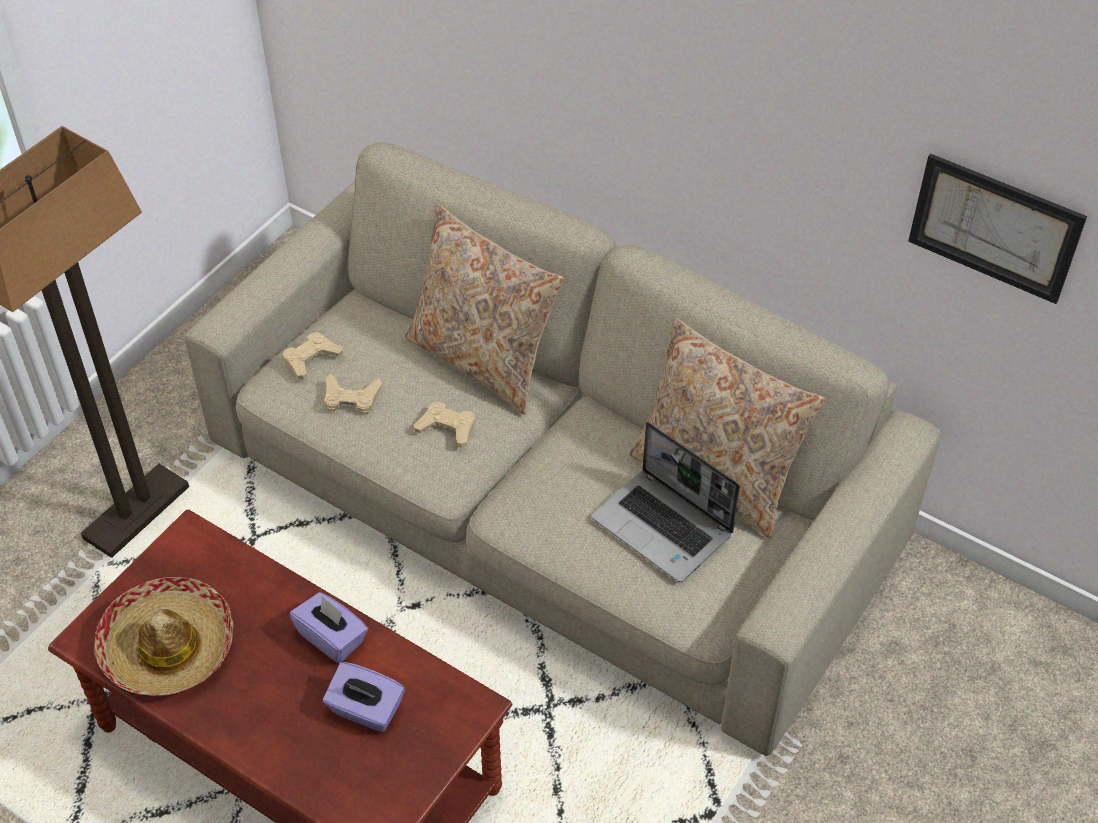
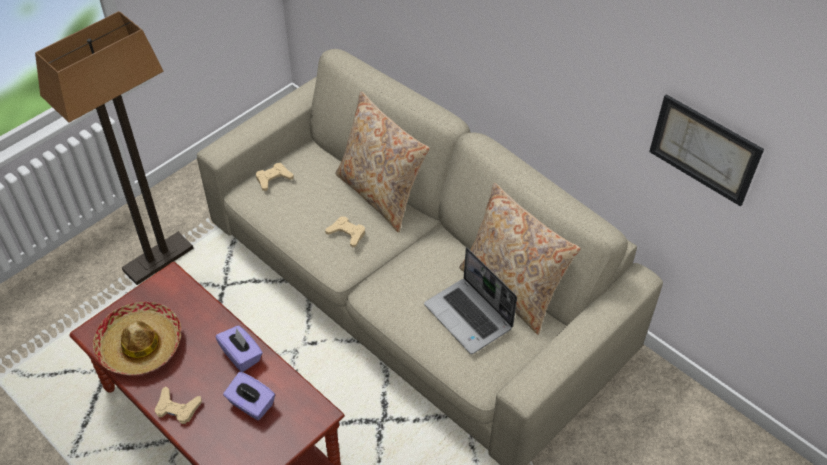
camera: 10 degrees right, 0 degrees up
beige game controller [324,374,382,415] -> beige game controller moved to [155,386,202,424]

